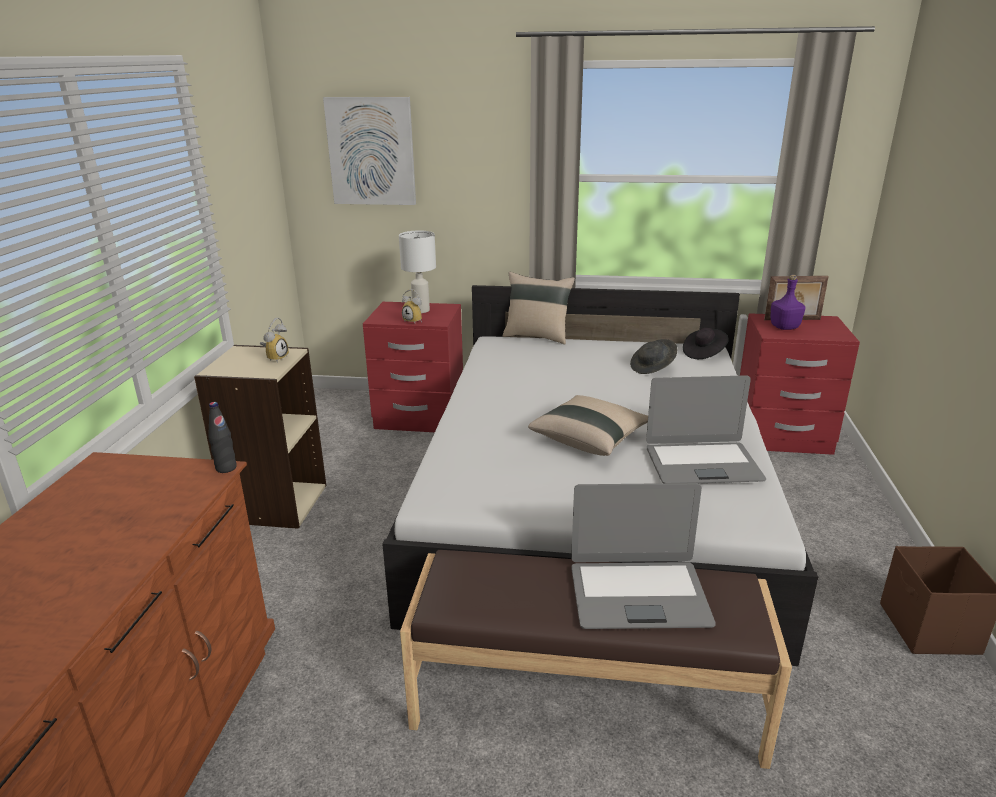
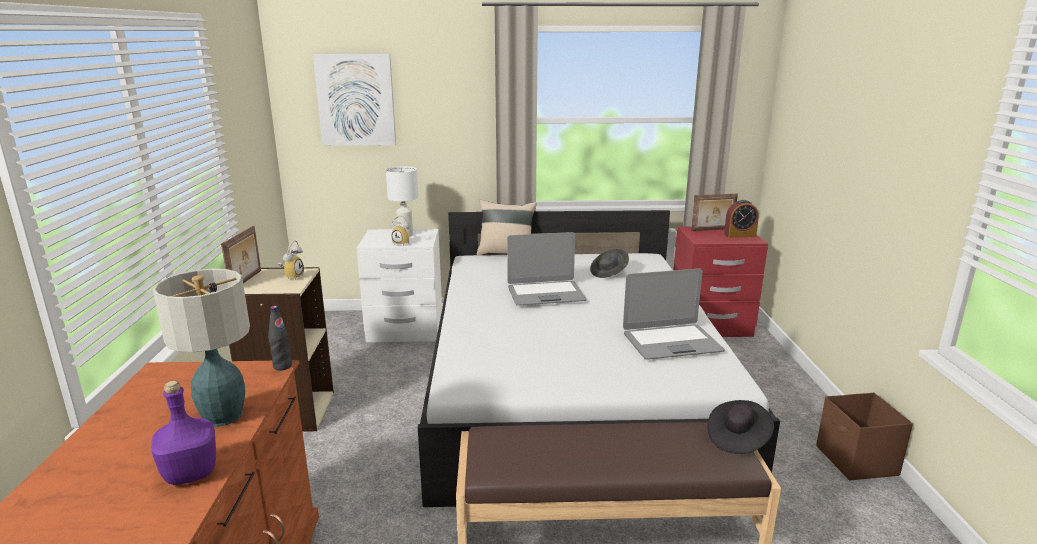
camera: 10 degrees left, 5 degrees down
red nightstand [363,302,463,432] -> white nightstand [357,229,442,342]
beige pillow [528,395,648,456] -> none
laptop [571,483,716,629] -> laptop moved to [507,232,587,306]
black hat [683,328,729,359] -> black hat moved to [707,400,774,454]
purple bottle [771,275,806,330] -> purple bottle moved to [151,381,216,485]
none -> table lamp [153,269,250,427]
none -> picture frame [221,225,261,284]
none -> alarm clock [724,200,759,238]

